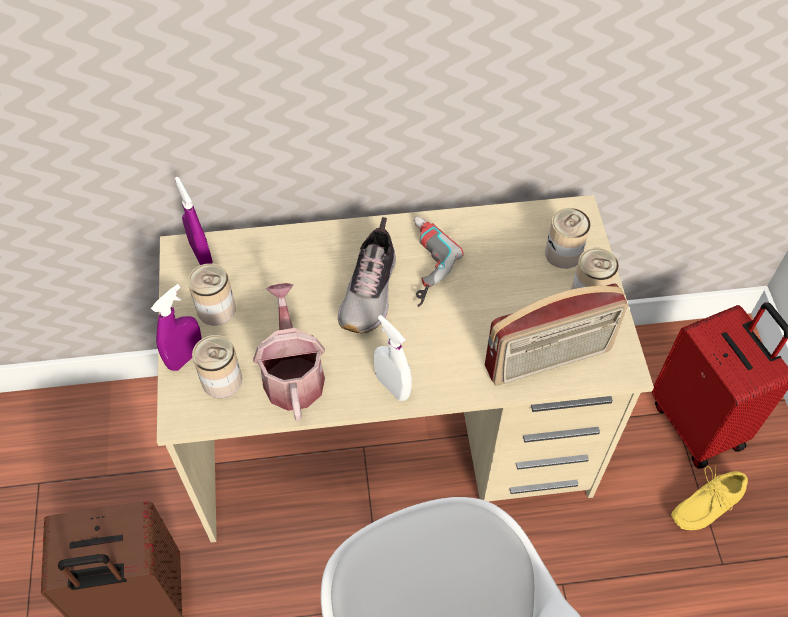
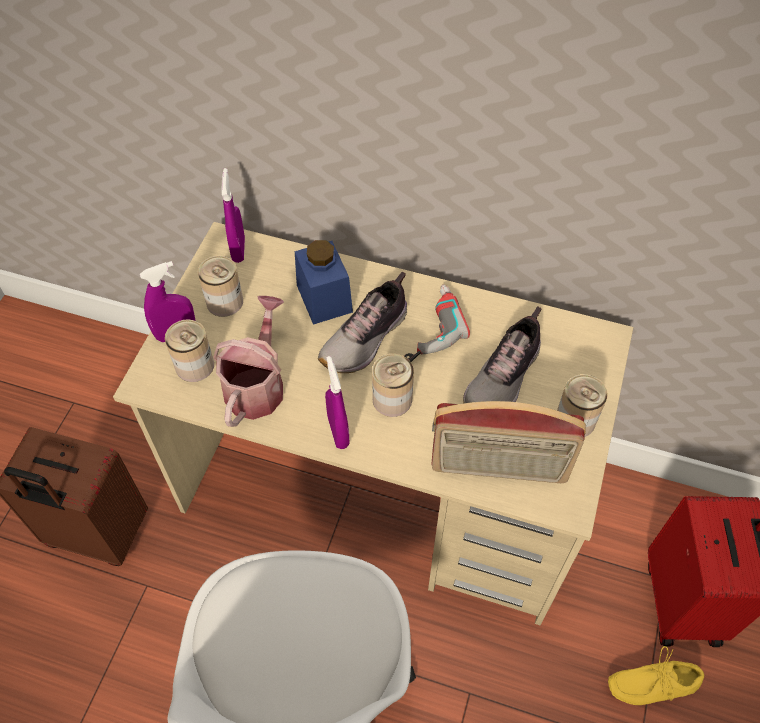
camera: 25 degrees right, 0 degrees up
white spray bottle [374,315,412,401] -> purple spray bottle [325,356,350,449]
can [545,208,591,269] -> can moved to [372,354,414,417]
none -> blue jar [295,240,353,325]
none -> shoe [463,307,542,403]

